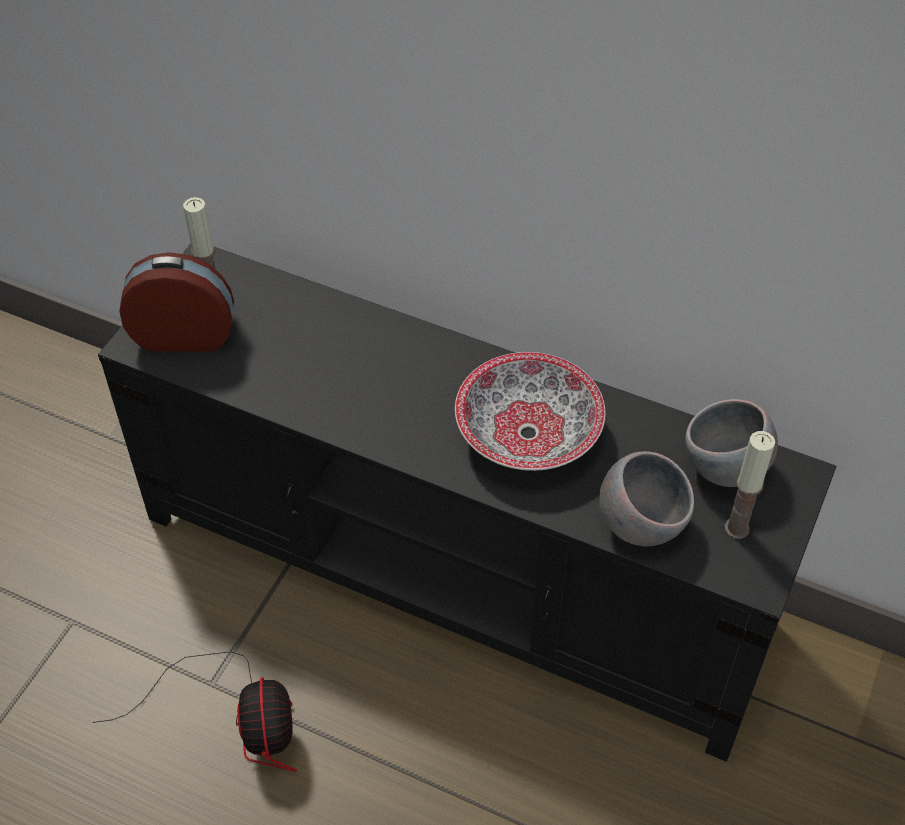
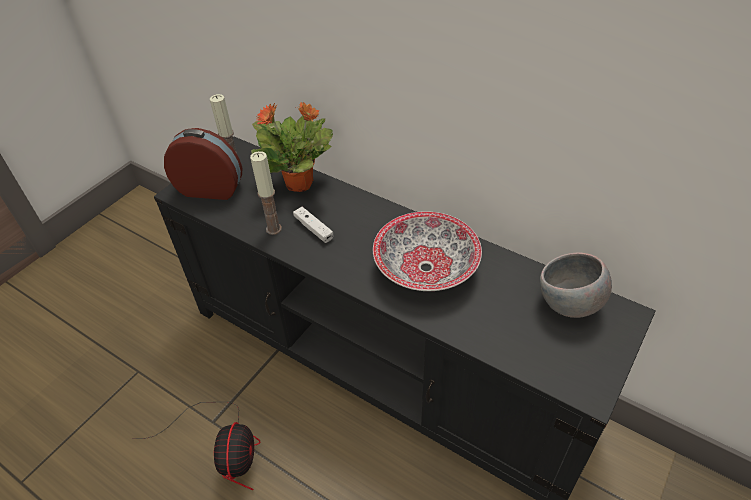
camera: 10 degrees right, 5 degrees down
grey bowl [599,451,694,546] -> none
candle [725,431,775,539] -> candle moved to [250,151,282,235]
none -> potted plant [251,102,333,192]
none -> white game controller [293,207,333,243]

